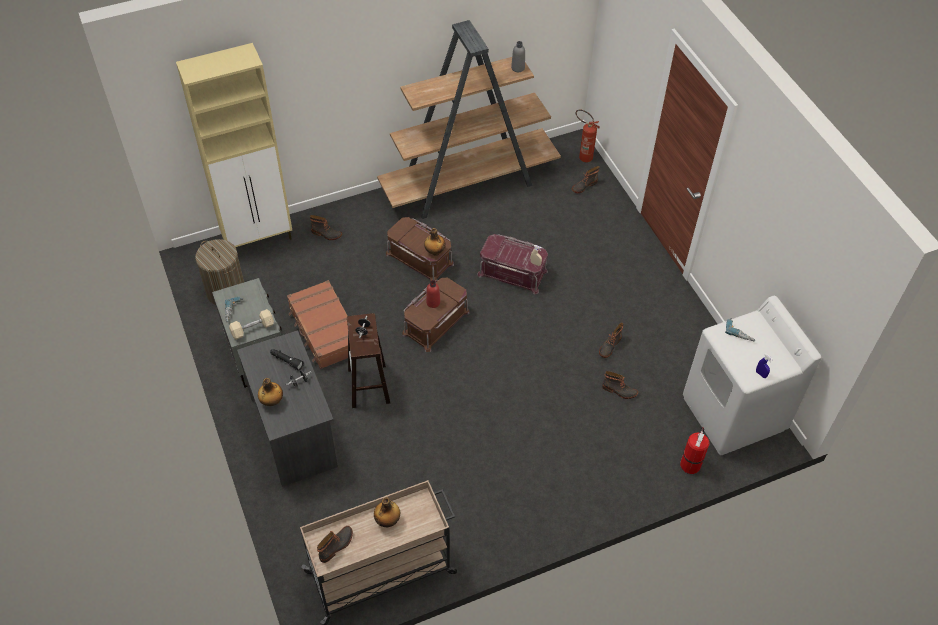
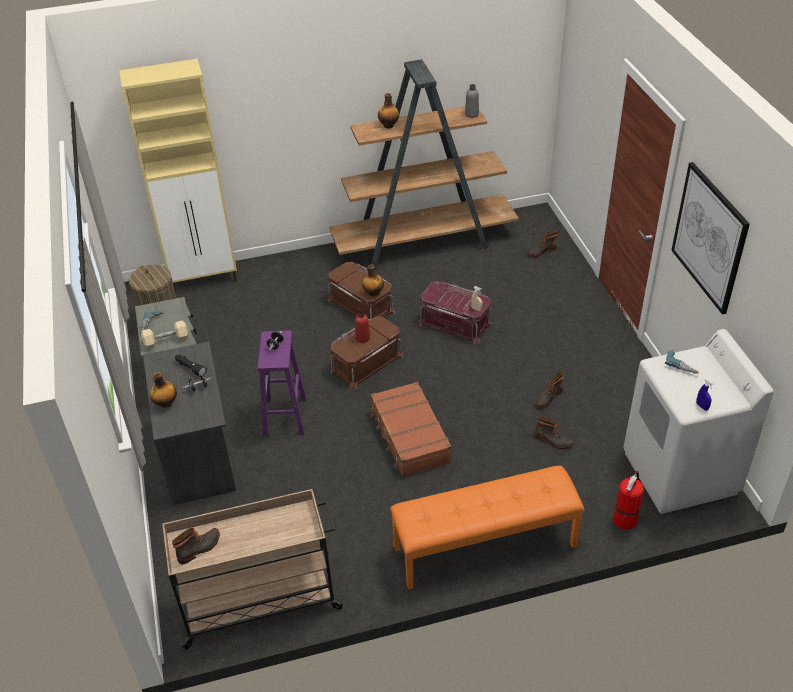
camera: 10 degrees right, 10 degrees down
brown suitcase [287,280,348,369] -> brown suitcase moved to [371,382,452,477]
boot [310,215,342,240] -> none
brown stool [347,313,390,408] -> purple stool [258,331,307,436]
bottle [374,497,400,527] -> bottle moved to [378,93,399,129]
fire extinguisher [576,109,600,162] -> none
none -> orange bench [390,466,585,590]
none -> picture [671,162,750,315]

